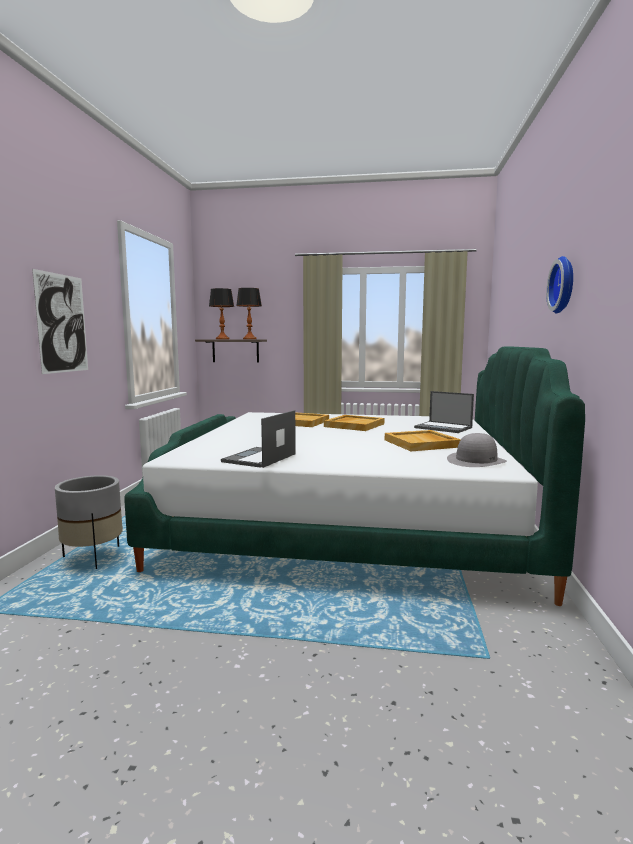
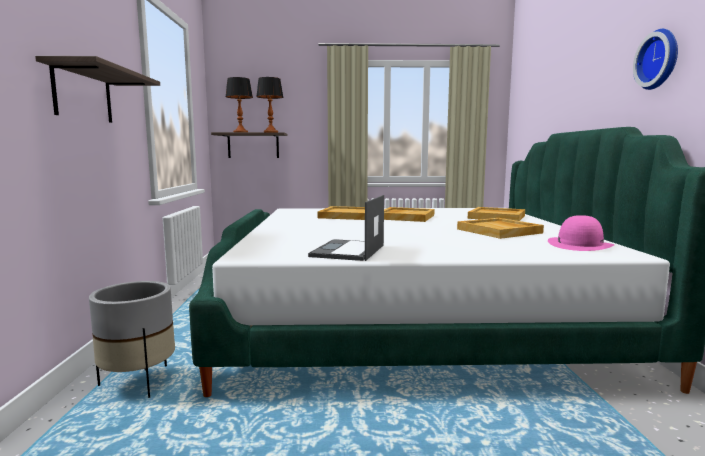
camera: 10 degrees left, 0 degrees up
picture [32,269,88,374] -> shelf [35,56,160,123]
laptop [414,391,474,433] -> beige tray [468,207,525,221]
grey hat [447,433,507,467] -> pink hat [548,215,614,251]

